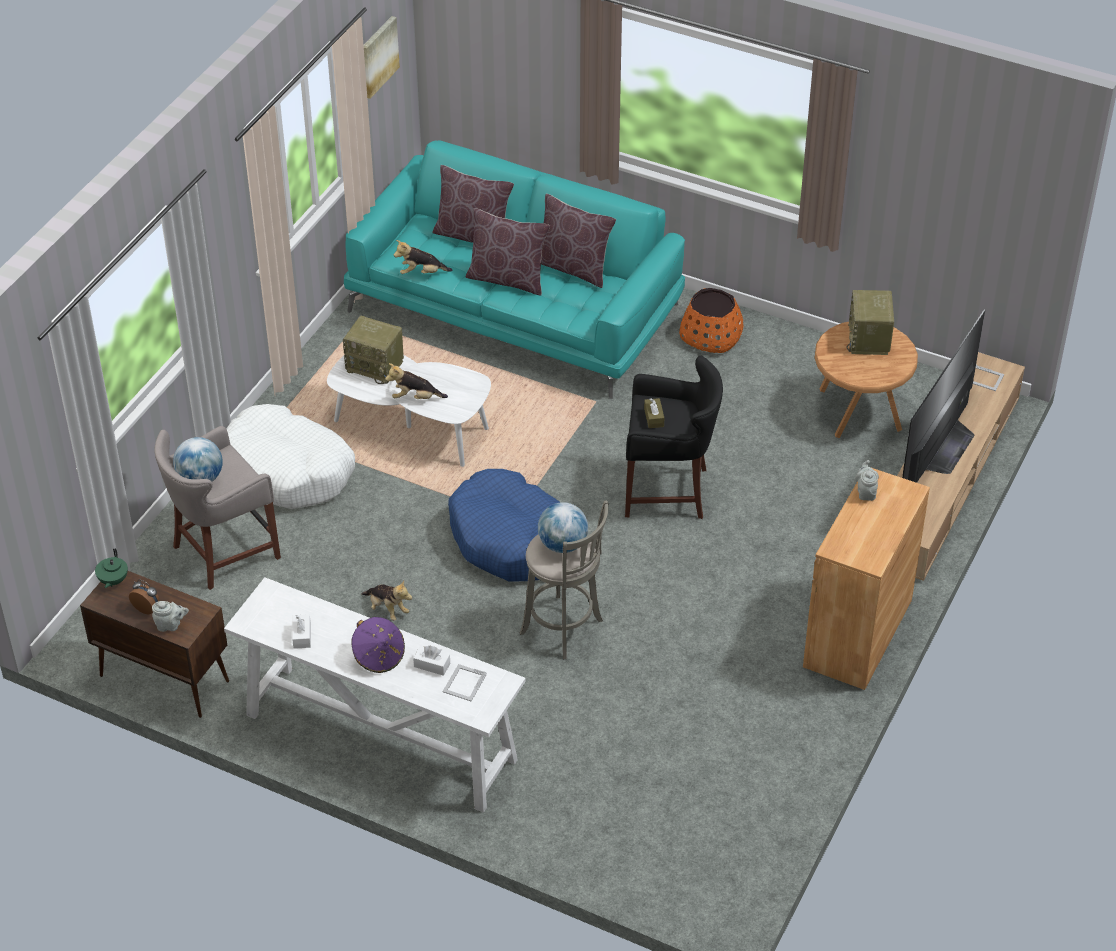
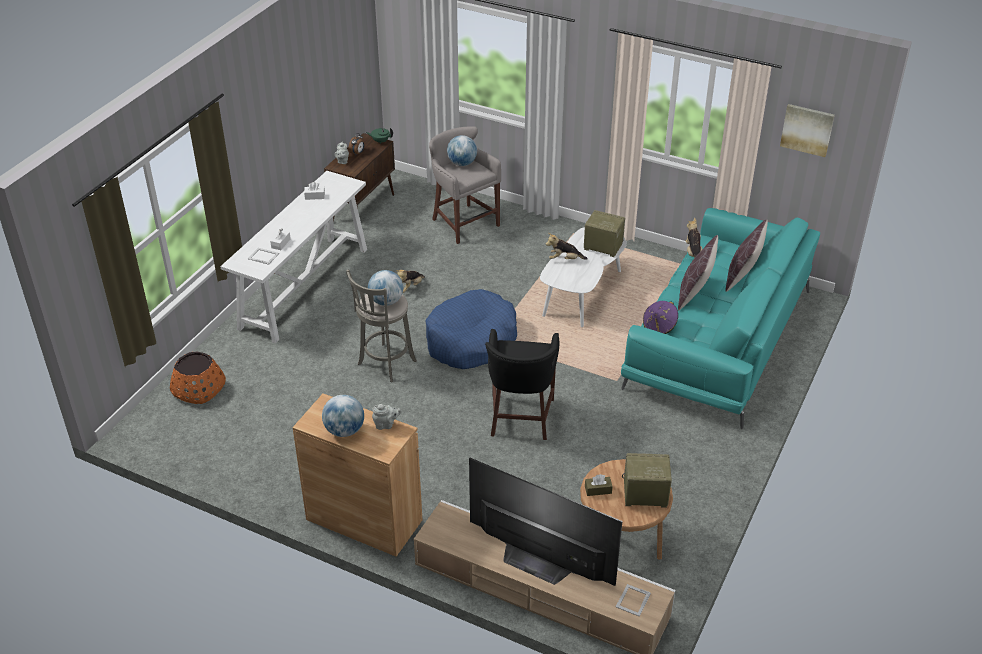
camera: 90 degrees right, 5 degrees down
white dog bed [227,404,355,509] -> none
radio [343,316,404,384] -> radio turned 90 degrees clockwise [584,210,625,257]
purple hat [352,617,405,673] -> purple hat moved to [643,301,678,334]
plush toy [385,363,448,399] -> plush toy turned 90 degrees counterclockwise [546,233,587,260]
brown pillow [541,194,616,288] -> none
brown tissue box [644,398,664,428] -> brown tissue box moved to [585,474,613,496]
orange planter [679,288,743,353] -> orange planter moved to [170,352,226,404]
none -> globe [322,395,364,437]

